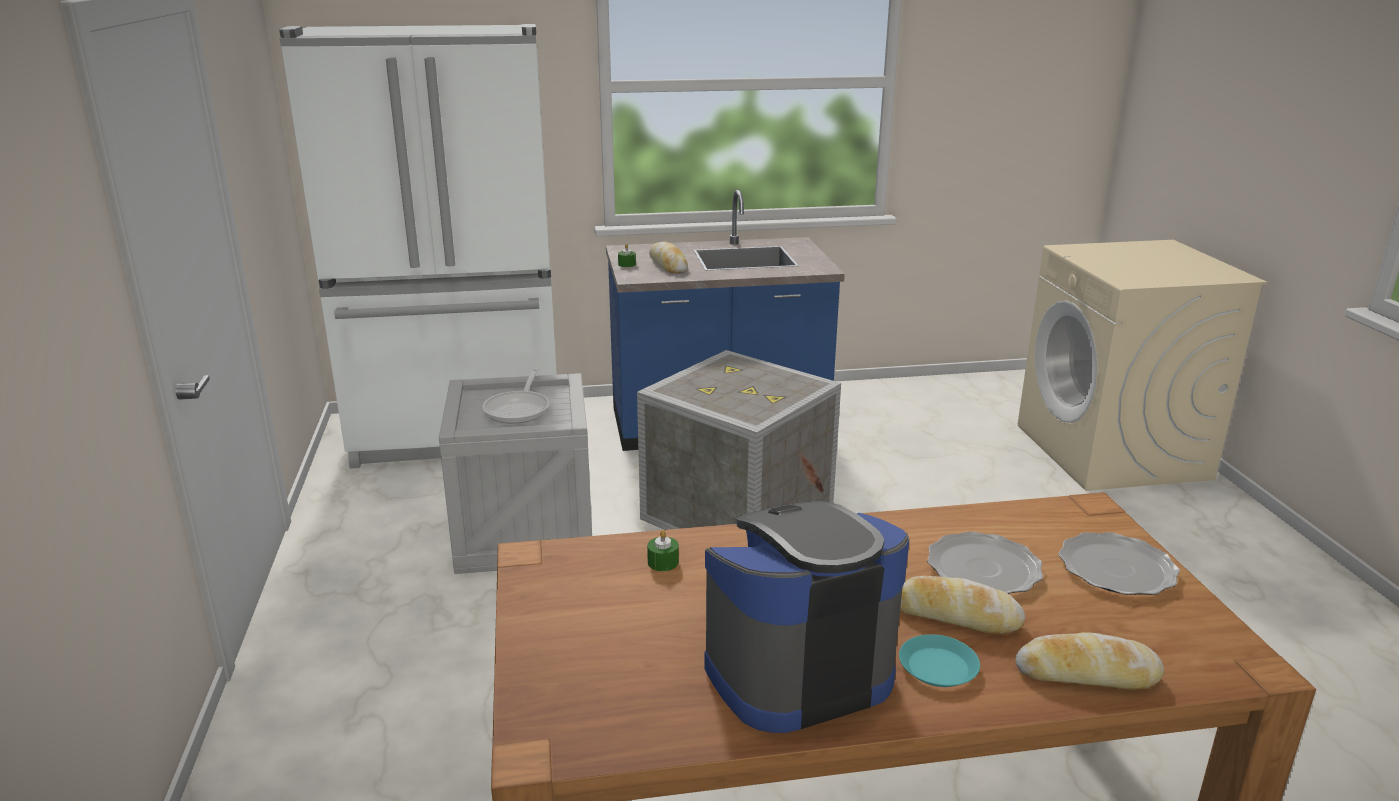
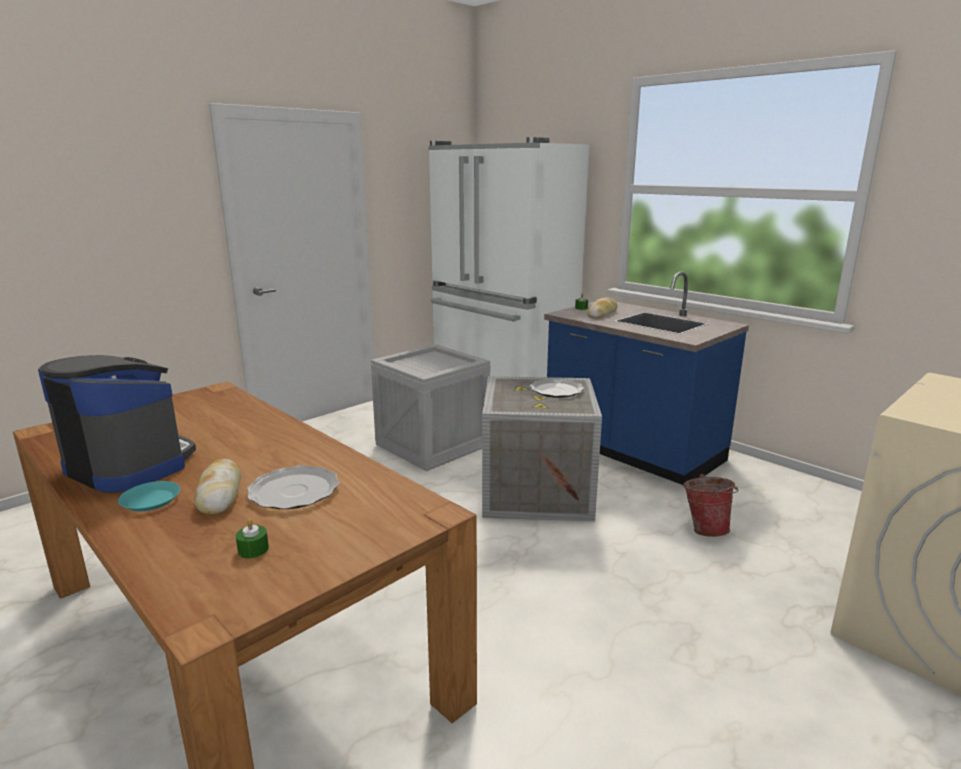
camera: 55 degrees right, 5 degrees down
frying pan [482,368,550,424] -> none
green candle [647,530,679,571] -> green candle moved to [236,519,269,558]
bread [1016,632,1164,689] -> none
plate [1058,532,1180,595] -> plate moved to [530,378,584,398]
none -> bucket [683,474,739,537]

